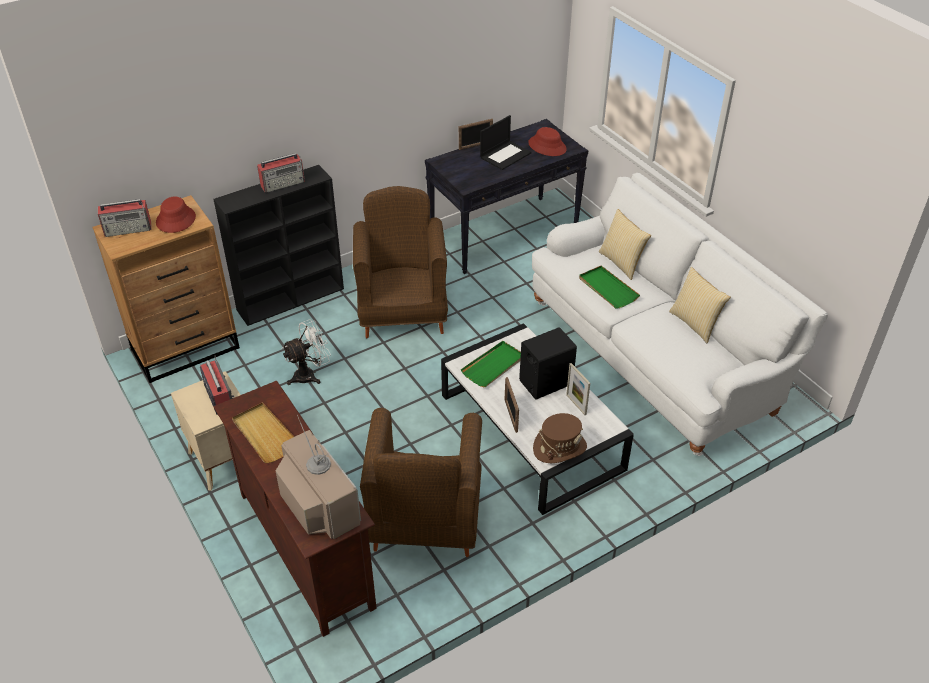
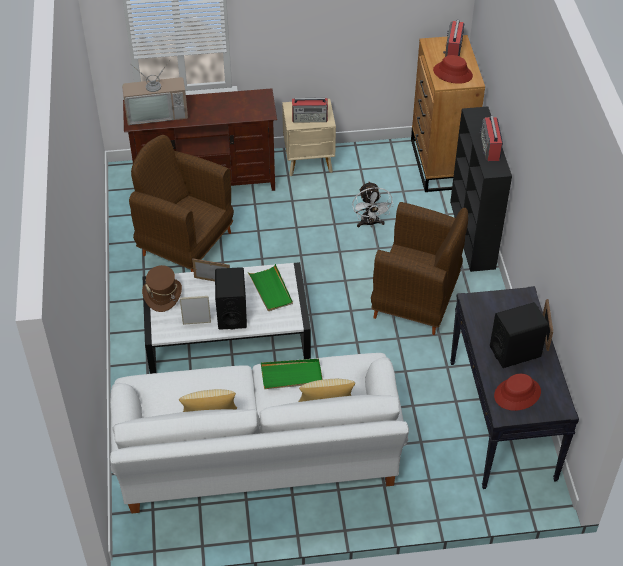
camera: 115 degrees right, 5 degrees up
beige tray [232,402,294,463] -> none
laptop [480,115,531,170] -> black speaker [490,302,548,368]

